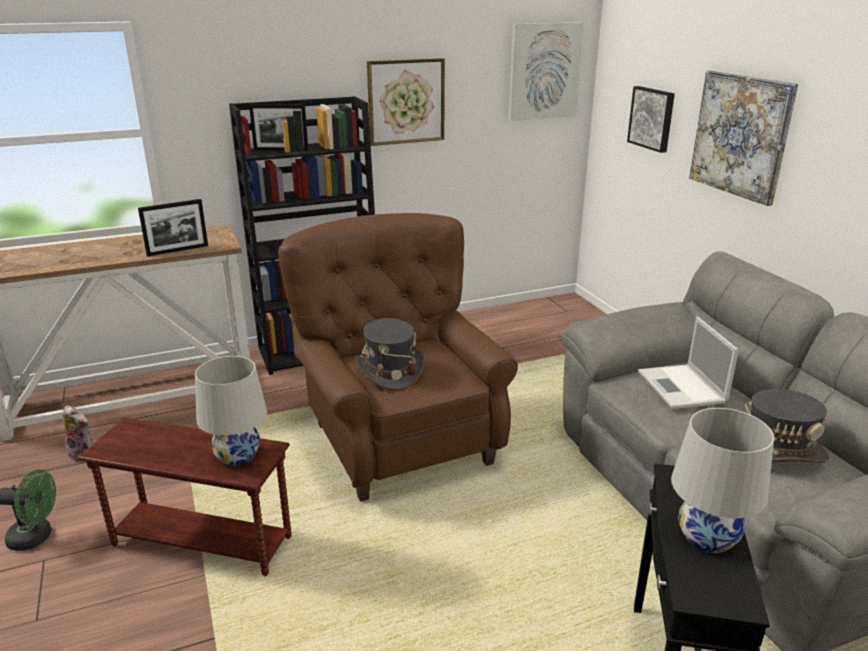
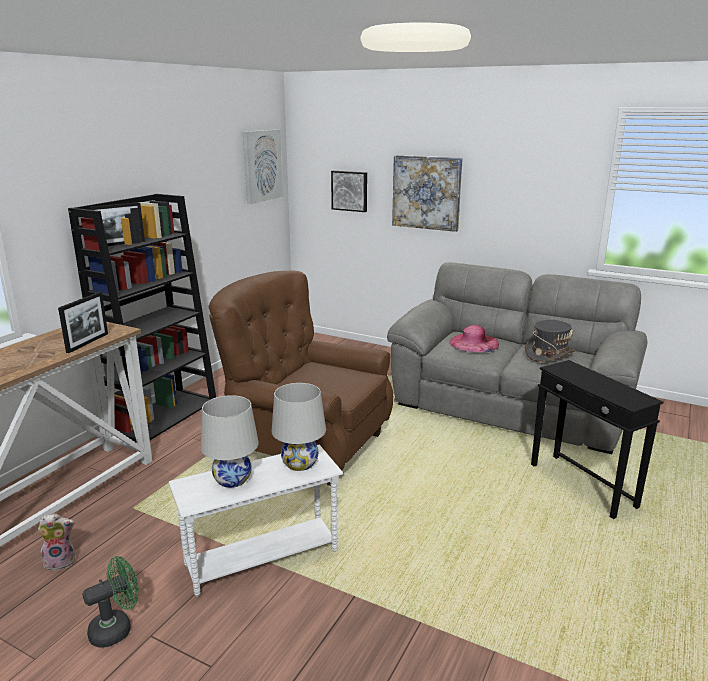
camera: 40 degrees left, 5 degrees down
brown side table [78,417,292,576] -> white side table [168,444,343,596]
grey hat [355,318,424,390] -> none
picture [367,58,445,146] -> none
laptop [638,317,739,409] -> pink hat [449,325,499,353]
white table lamp [671,408,774,553] -> white table lamp moved to [201,395,259,488]

